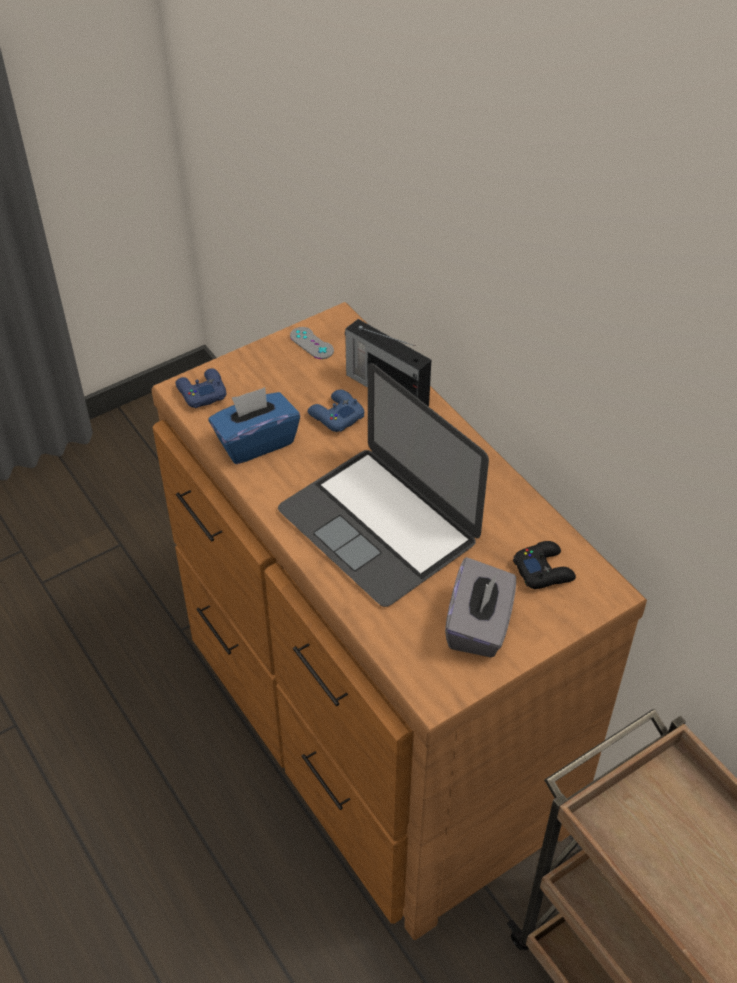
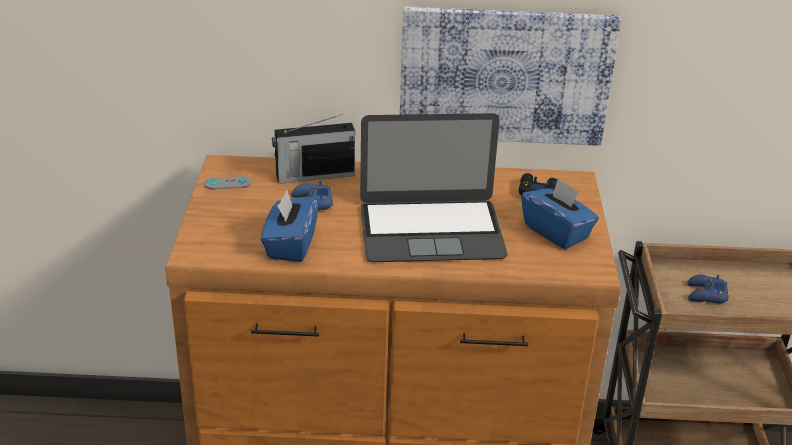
camera: 55 degrees left, 15 degrees down
blue game controller [175,368,226,408] -> blue game controller moved to [687,275,729,303]
grey tissue box [445,557,516,657] -> blue tissue box [521,178,599,249]
none -> picture [400,6,621,146]

